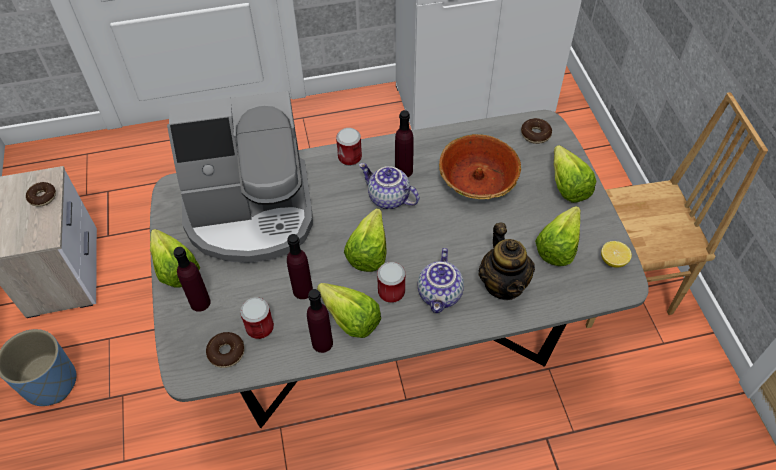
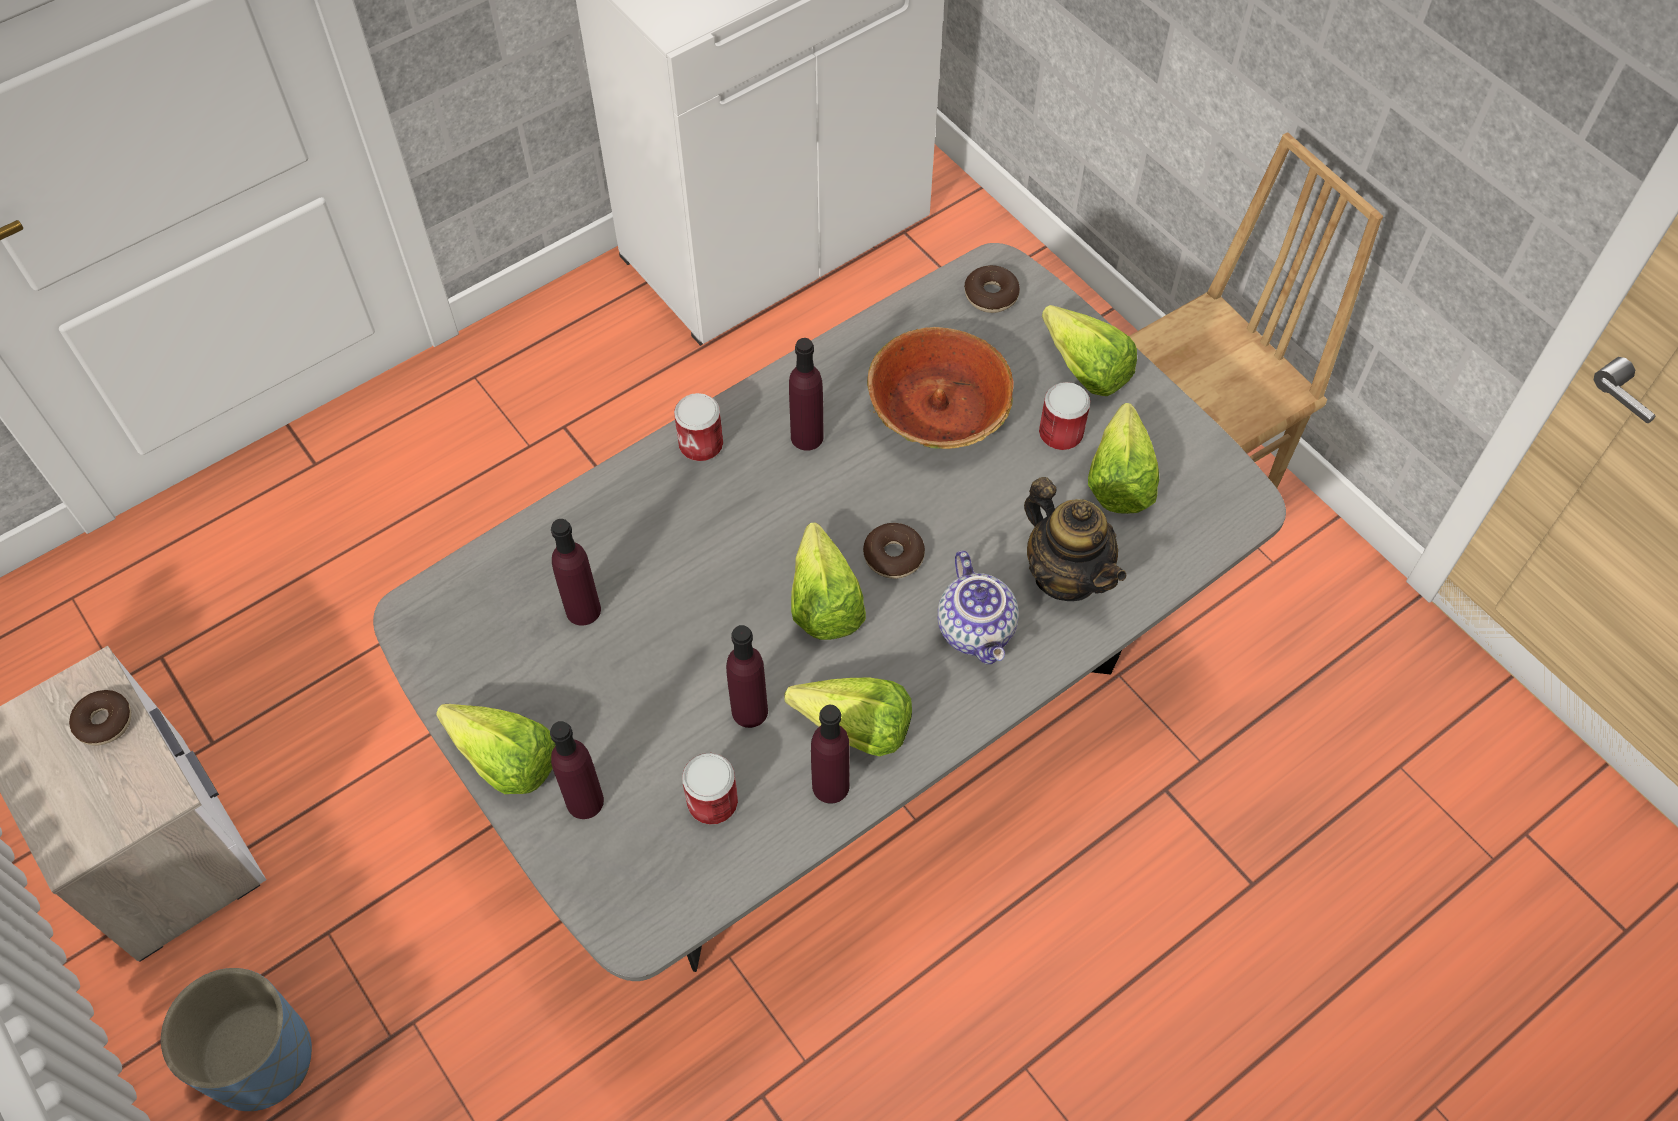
camera: 25 degrees left, 5 degrees up
coffee machine [167,91,313,263] -> purple bottle [551,519,601,626]
donut [206,332,245,368] -> donut moved to [863,523,925,579]
teapot [359,163,419,209] -> none
can [377,262,405,303] -> can moved to [1039,382,1090,450]
lemon [601,241,632,268] -> none

